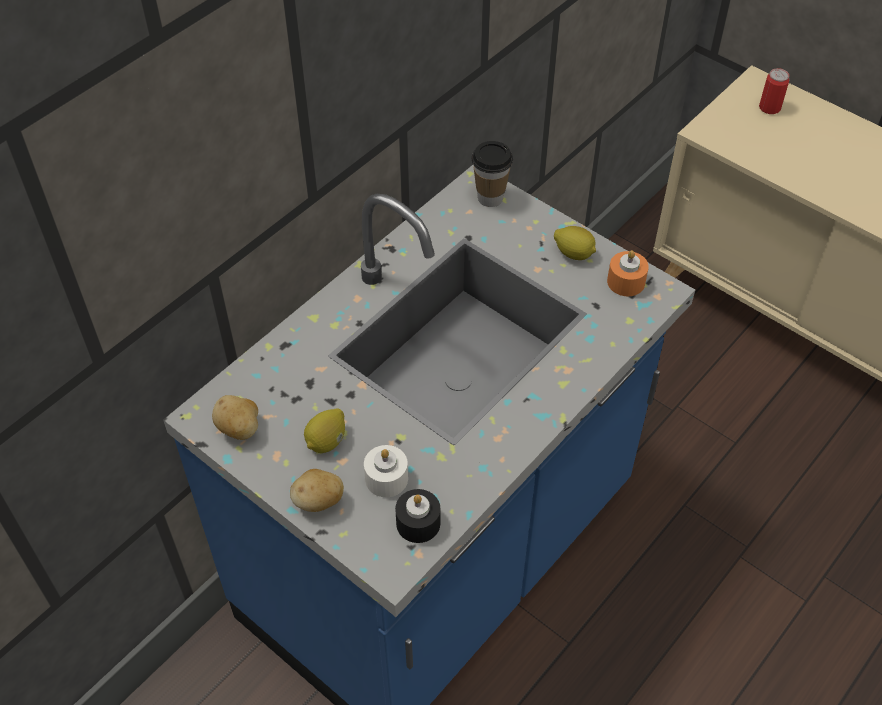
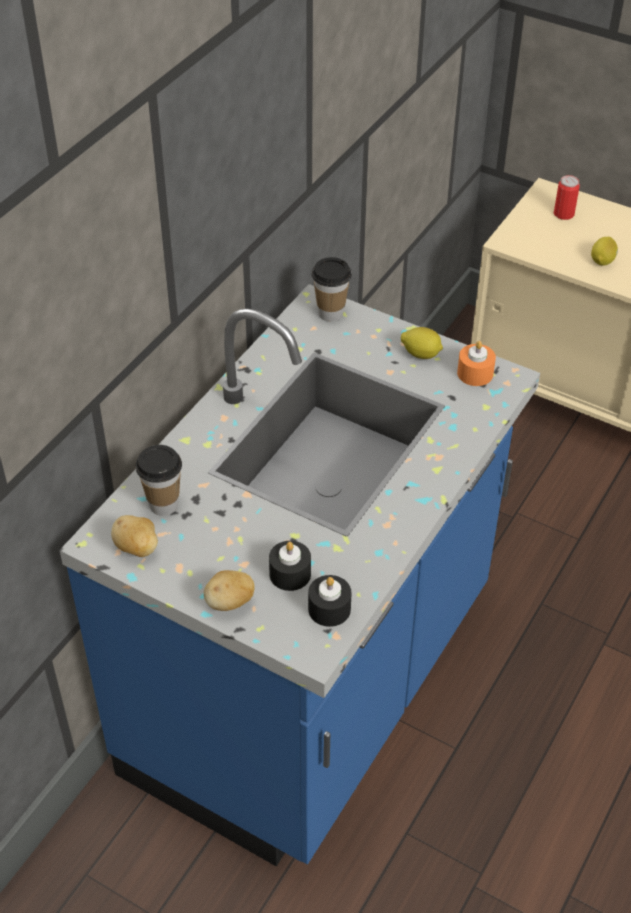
camera: 10 degrees left, 5 degrees down
lemon [304,408,345,453] -> lemon moved to [591,237,618,266]
white candle [364,445,408,497] -> black candle [269,541,311,591]
none -> cup [136,445,182,516]

